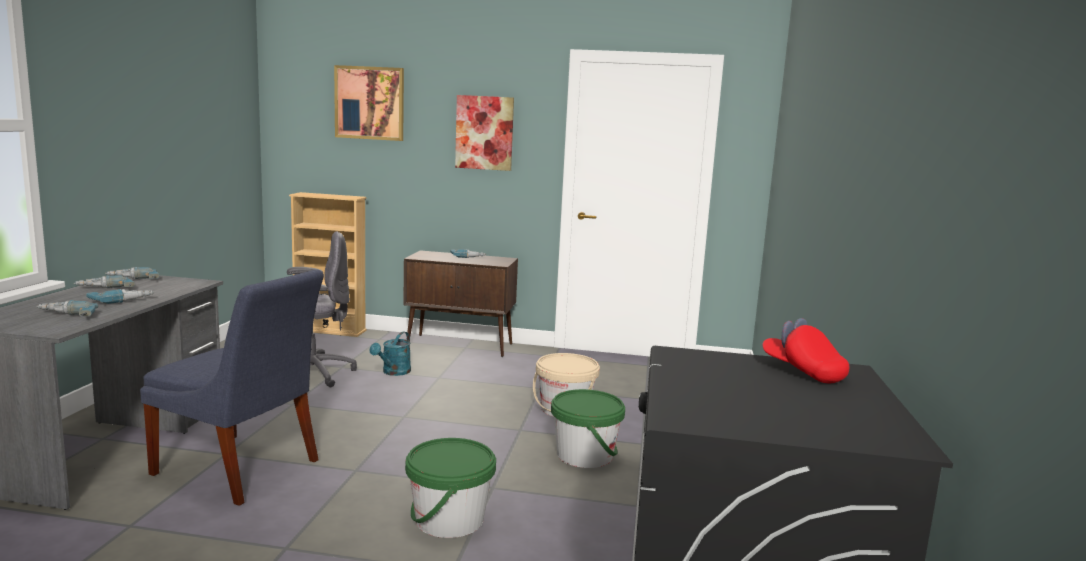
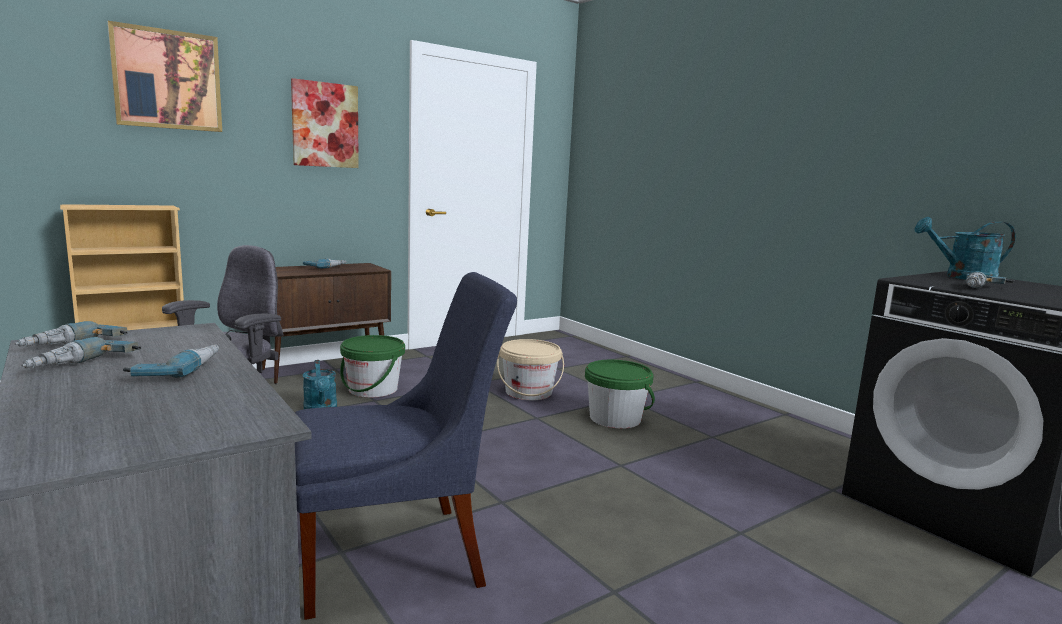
camera: 45 degrees left, 0 degrees up
power drill [37,300,98,316] -> power drill moved to [966,271,1014,288]
green bucket [405,438,496,538] -> green bucket moved to [340,335,405,398]
red cap [763,318,849,383] -> turquoise watering can [914,217,1016,280]

